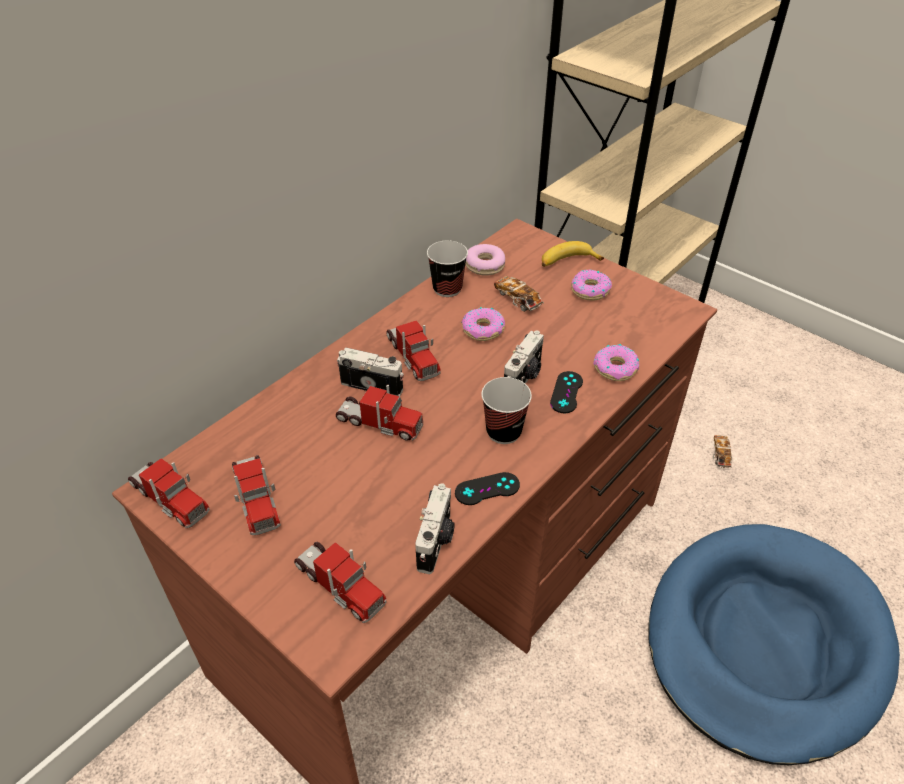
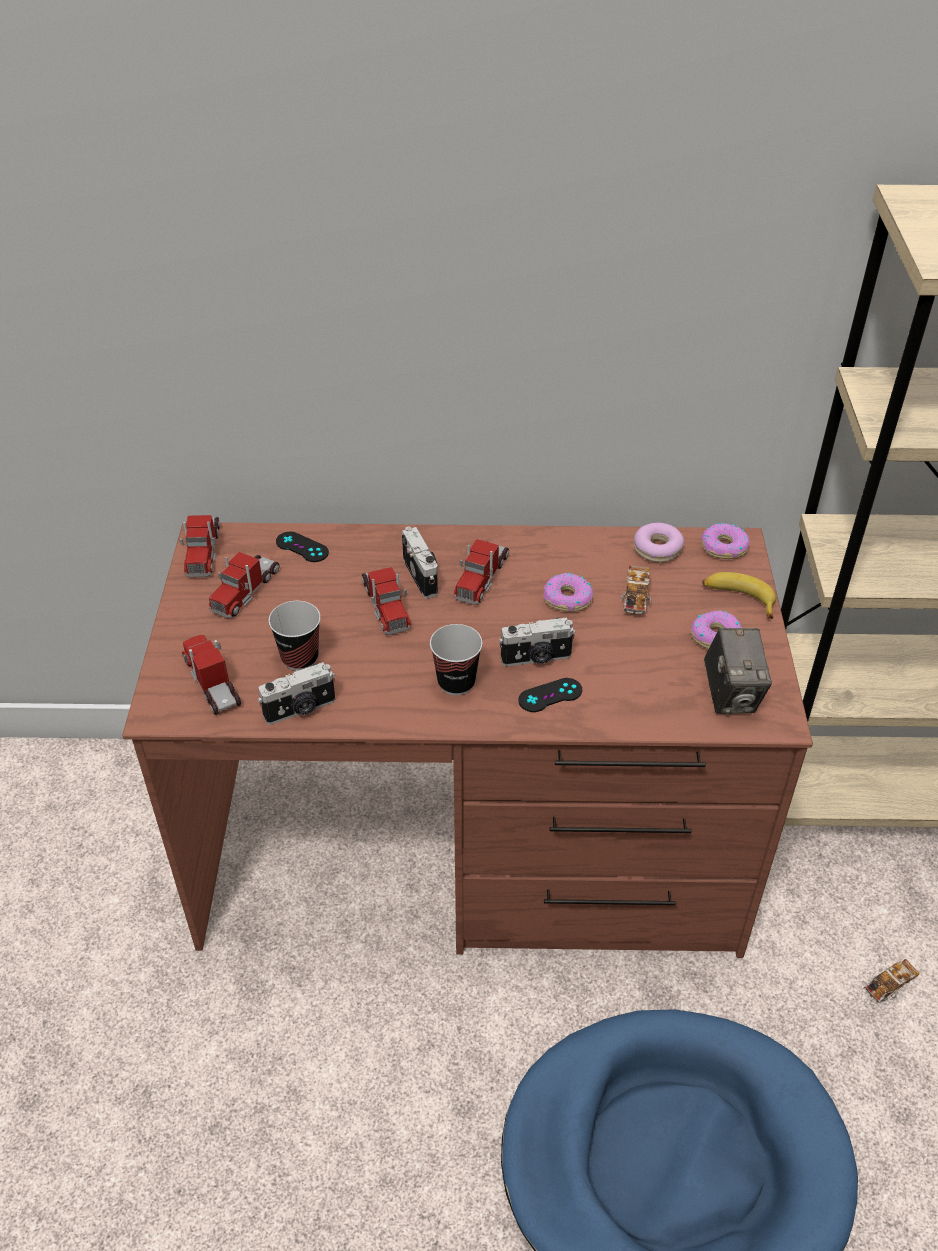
camera: 50 degrees right, 0 degrees up
toy truck [294,542,386,623] -> toy truck turned 150 degrees clockwise [182,635,241,715]
cup [427,241,468,297] -> cup moved to [268,601,321,671]
black game controller [455,472,520,505] -> black game controller moved to [276,532,329,562]
donut [593,344,639,381] -> donut moved to [702,523,750,559]
none -> camera [704,628,772,714]

